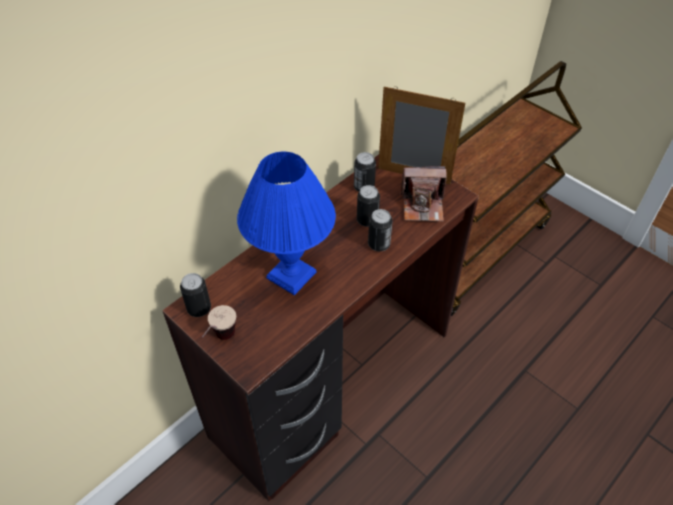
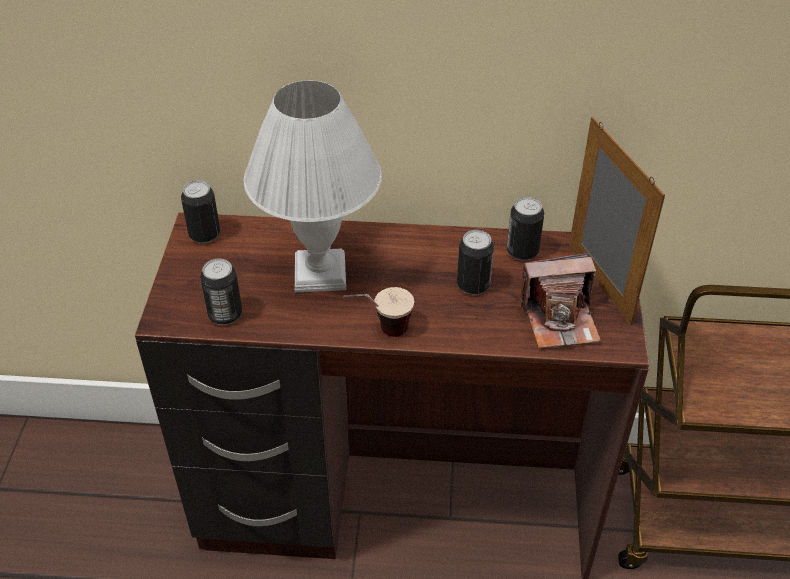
camera: 50 degrees right, 5 degrees down
cup [202,305,236,340] -> cup moved to [343,287,414,337]
blue table lamp [237,152,336,295] -> white table lamp [244,80,382,292]
can [368,209,393,251] -> can moved to [200,259,242,325]
camera [400,166,447,222] -> camera turned 60 degrees counterclockwise [518,253,601,348]

